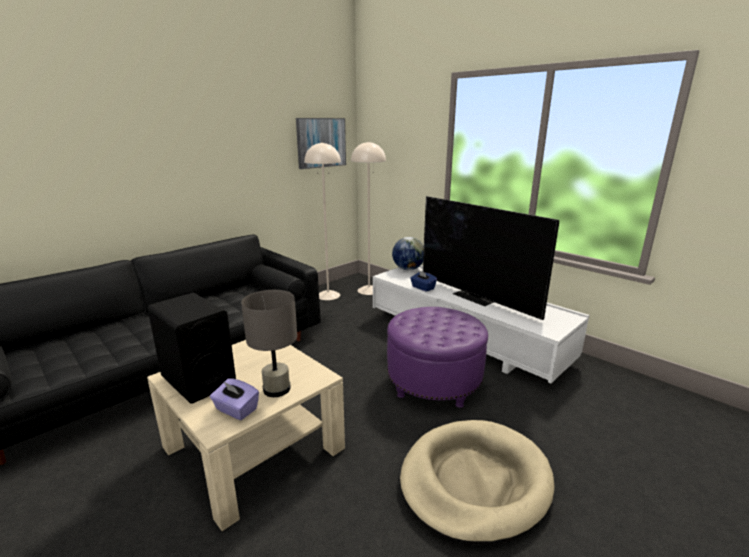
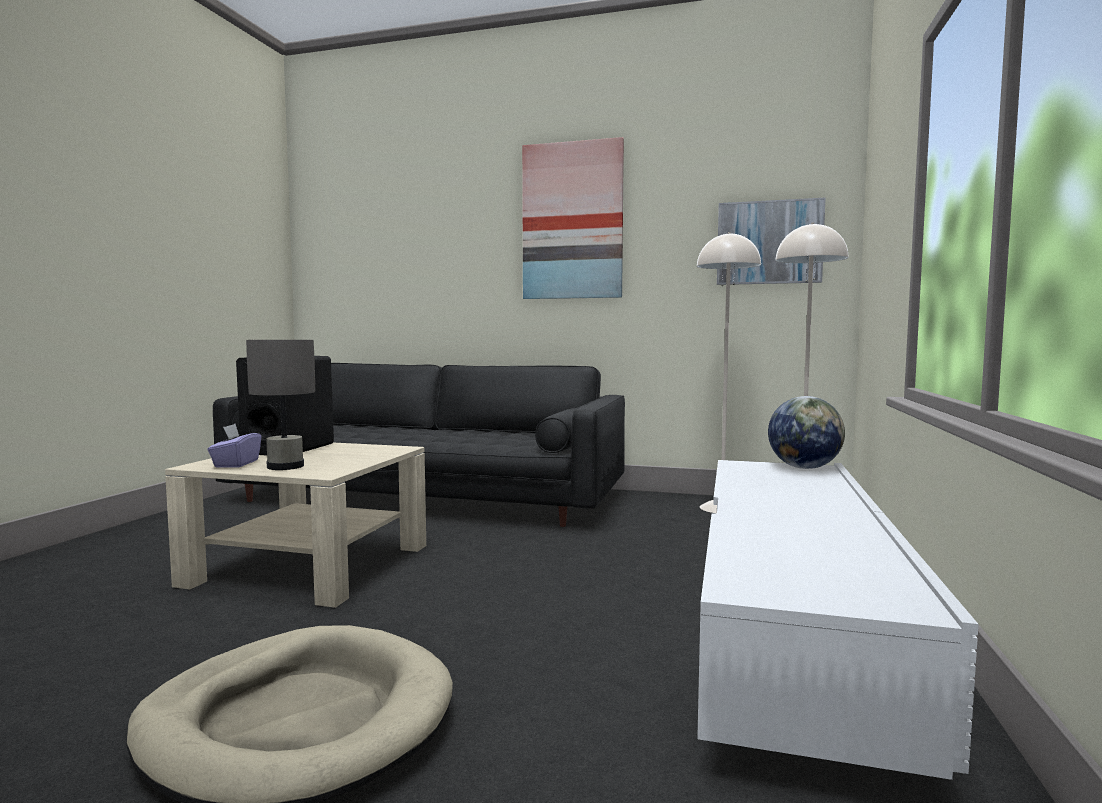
camera: 60 degrees right, 15 degrees down
purple ottoman [387,307,488,408] -> none
blue tissue box [410,270,437,292] -> none
television [423,196,559,320] -> none
none -> picture [522,137,624,299]

